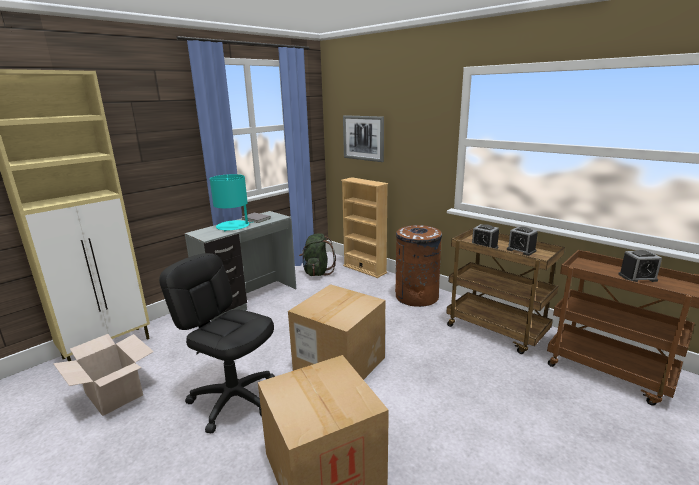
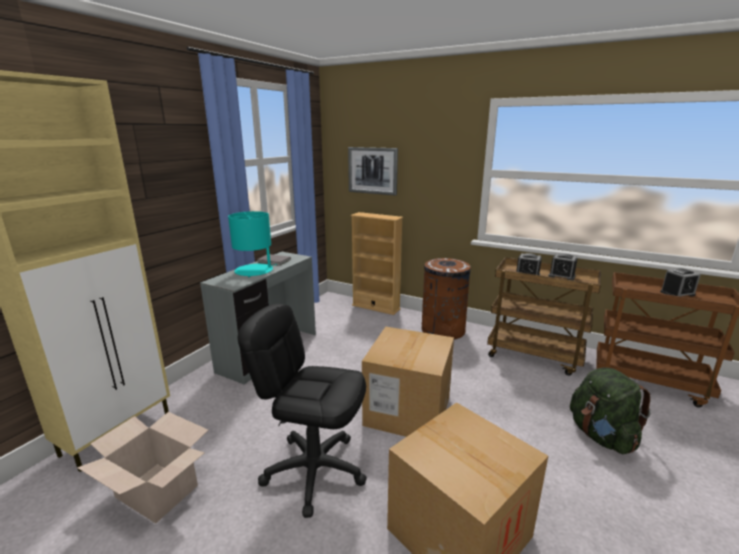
camera: 15 degrees left, 0 degrees up
green backpack [299,233,336,276] -> green backpack moved to [570,367,651,454]

